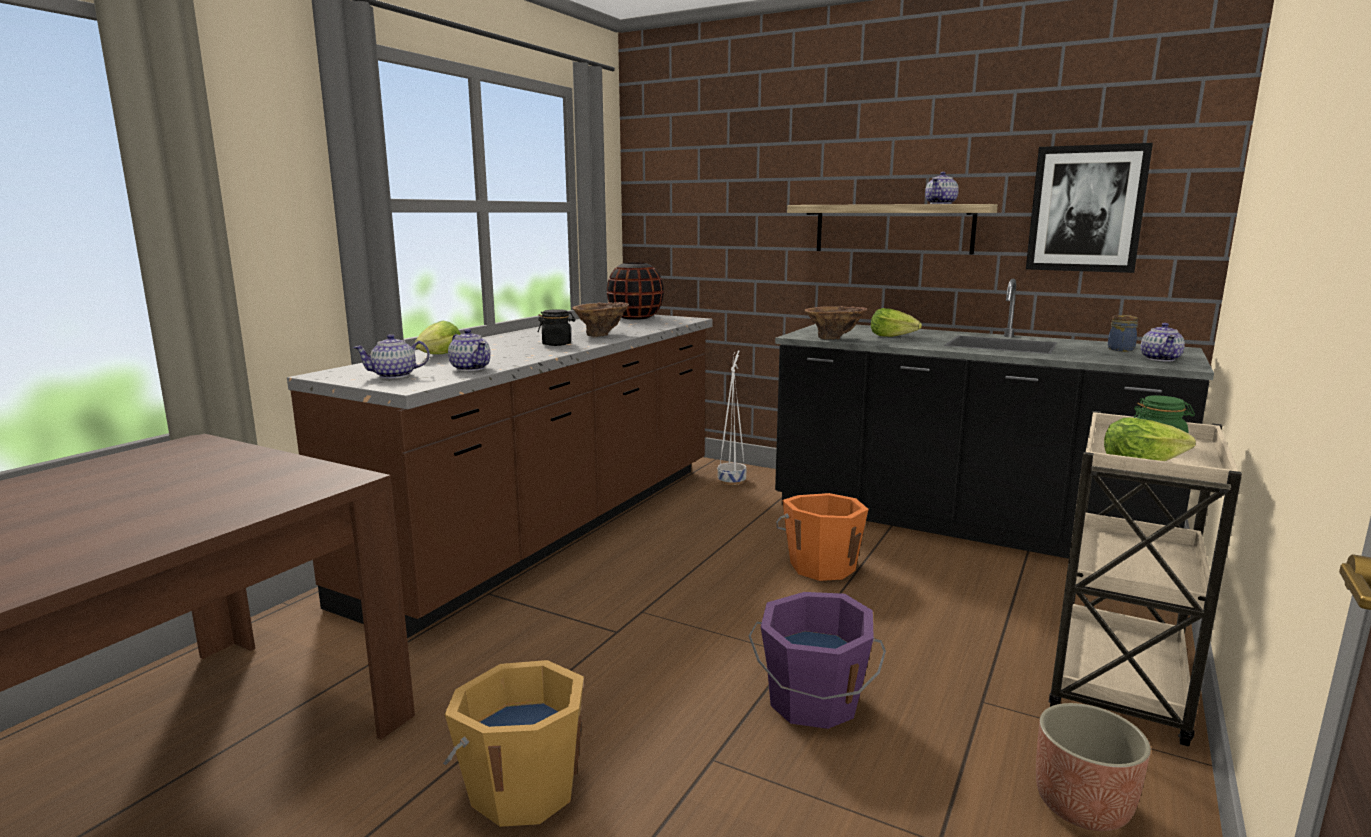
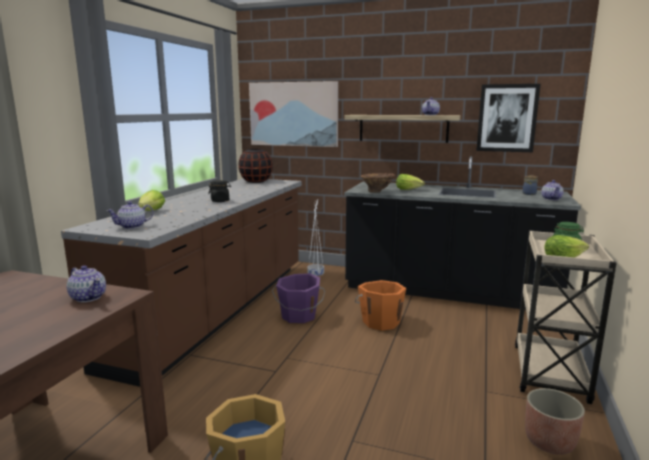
camera: 10 degrees left, 0 degrees up
teapot [448,329,491,371] -> teapot moved to [66,265,106,302]
brown vase [572,302,629,337] -> none
purple bucket [748,592,886,729] -> purple bucket moved to [272,273,325,323]
none -> picture [249,81,338,147]

